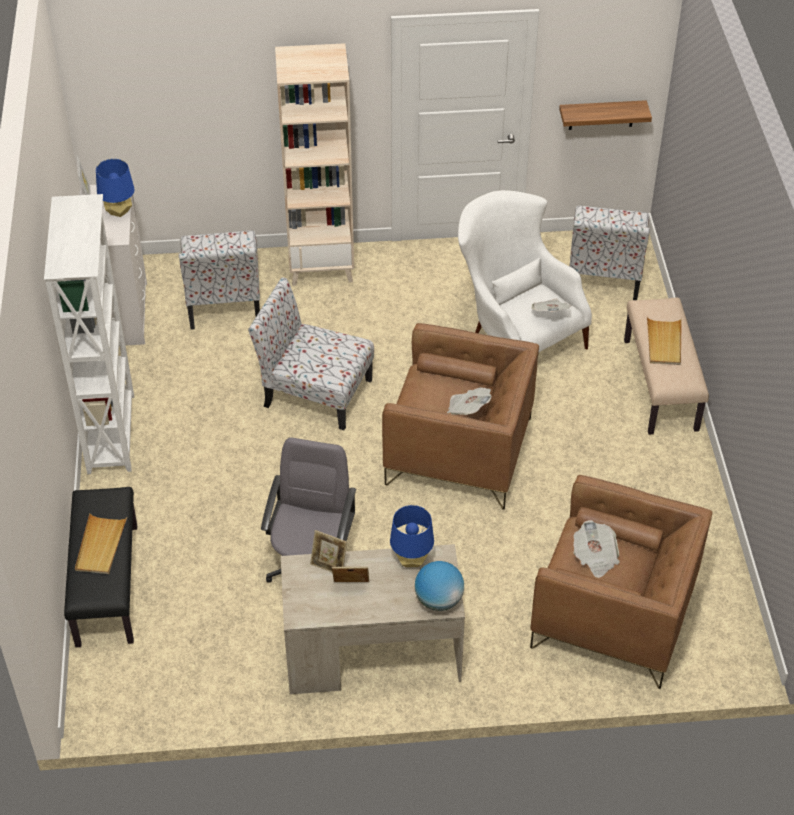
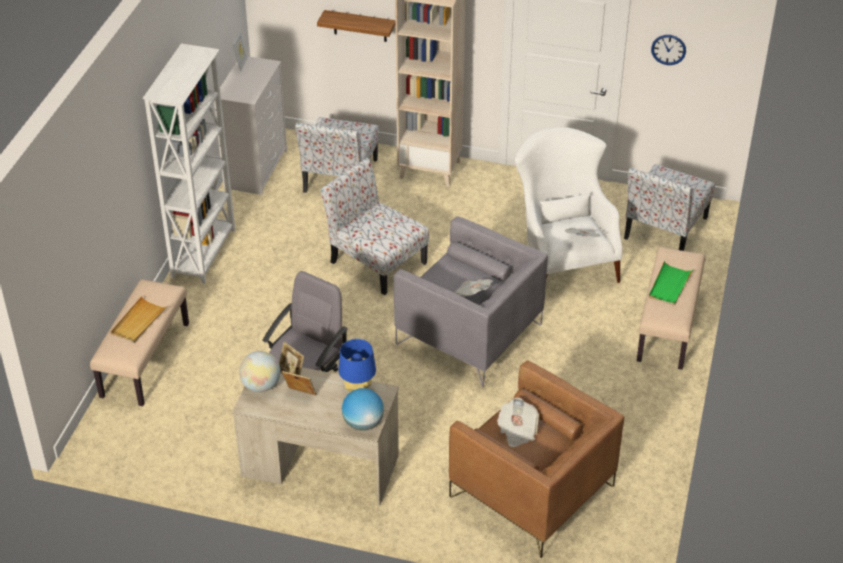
camera: 20 degrees right, 5 degrees down
black bench [64,487,137,647] -> beige bench [90,279,189,406]
blue table lamp [96,159,134,217] -> none
brown armchair [382,323,539,510] -> grey armchair [394,216,548,387]
shelf [559,100,652,130] -> shelf moved to [317,10,395,42]
beige tray [647,317,682,365] -> green tray [649,261,694,306]
none -> globe [239,351,280,392]
none -> wall clock [651,35,686,65]

